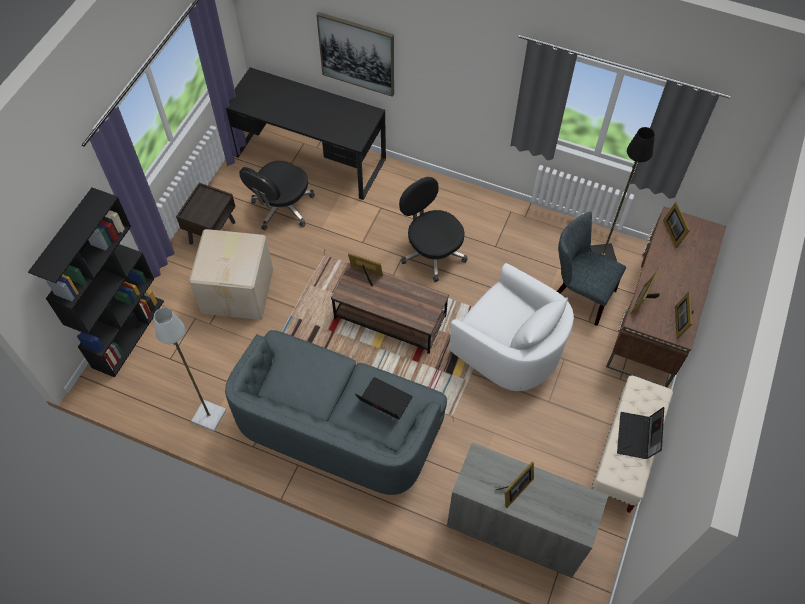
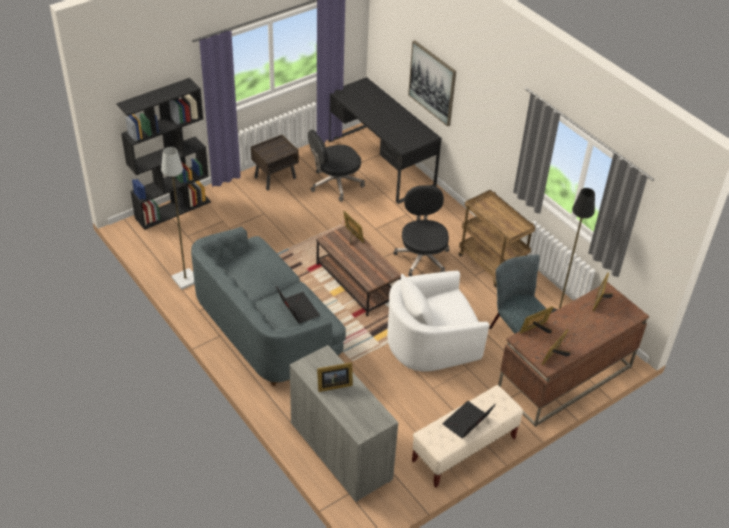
camera: 30 degrees right, 15 degrees down
cardboard box [189,229,273,320] -> none
white armchair [450,263,574,391] -> white armchair turned 90 degrees clockwise [387,271,489,372]
none -> brown cart [459,190,536,287]

